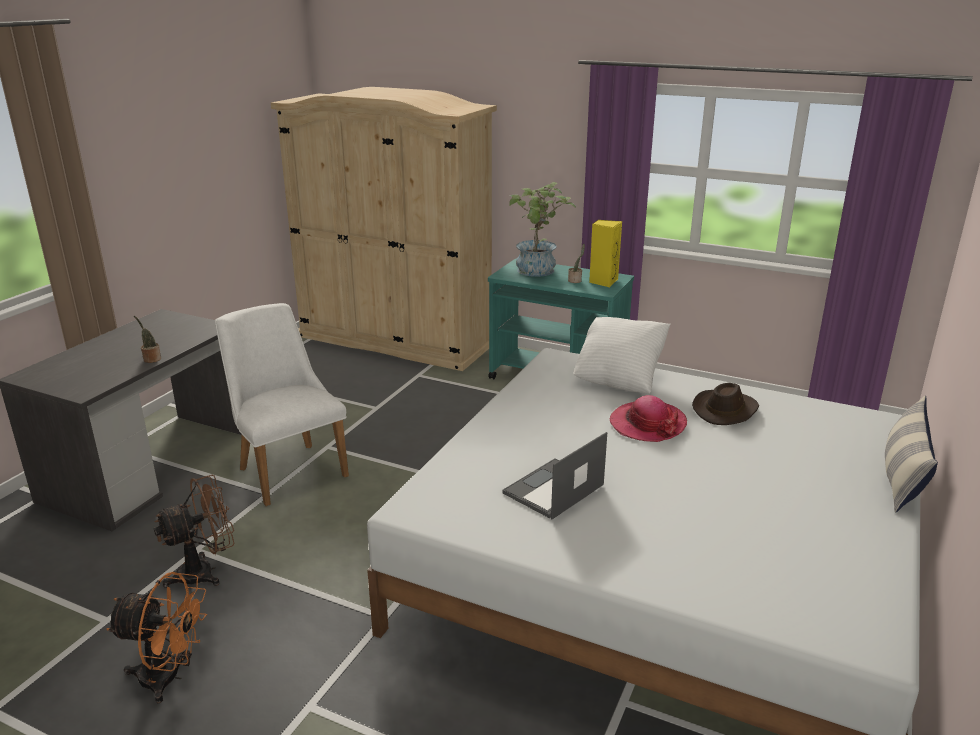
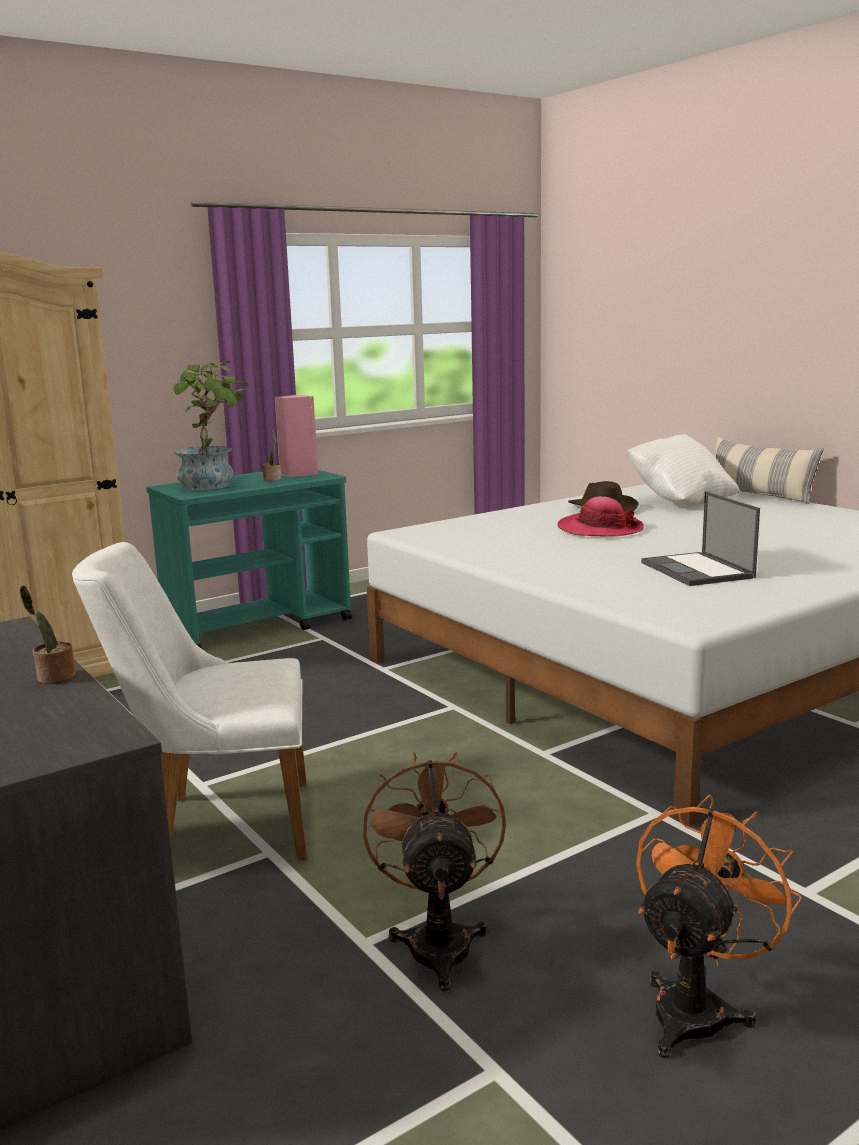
camera: 60 degrees left, 10 degrees down
white pillow [574,317,671,394] -> white pillow moved to [627,434,739,505]
yellow speaker [589,220,622,287] -> pink speaker [275,394,318,477]

